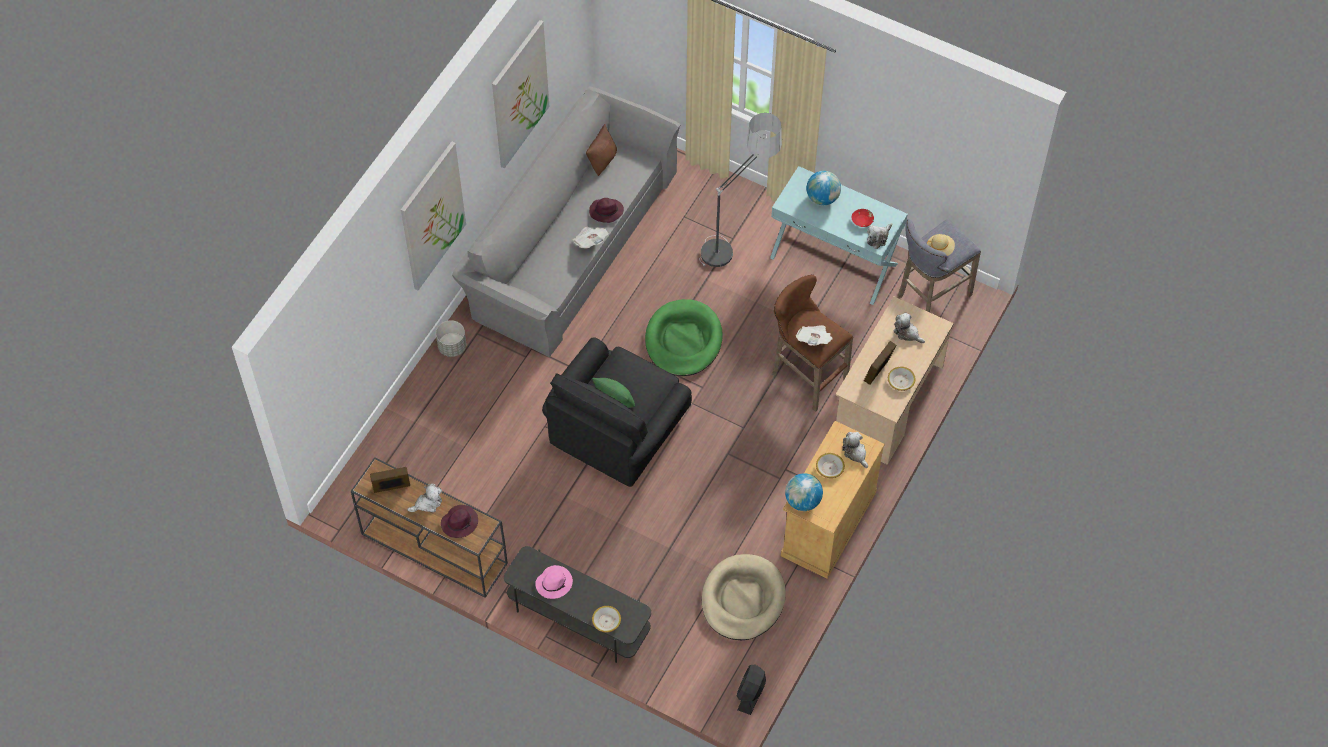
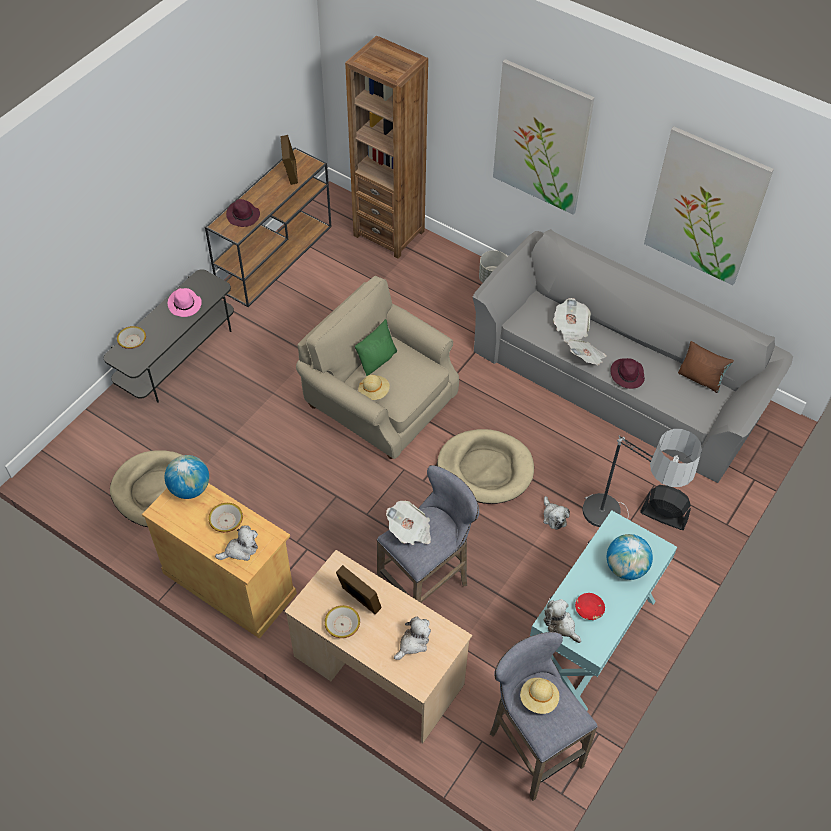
camera: 95 degrees right, 5 degrees down
plush toy [407,483,442,512] -> plush toy moved to [543,496,570,530]
black armchair [542,337,692,487] -> beige armchair [296,276,459,459]
green dog bed [645,299,723,376] -> beige dog bed [437,429,534,504]
black fan [737,664,766,715] -> black fan moved to [640,485,691,530]
brown stool [772,274,853,412] -> grey stool [377,465,479,603]
none -> brown bookcase [345,35,428,259]
none -> beige hat [358,375,390,400]
none -> newspaper [553,298,591,344]

